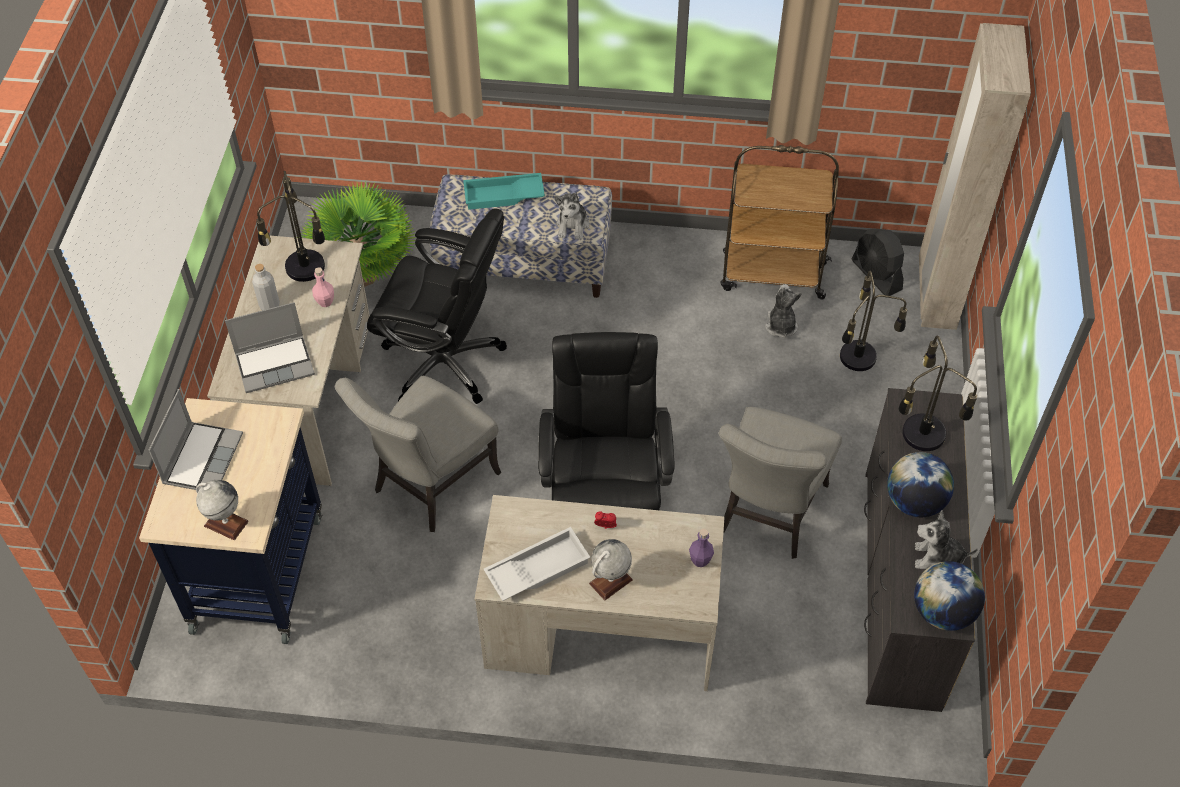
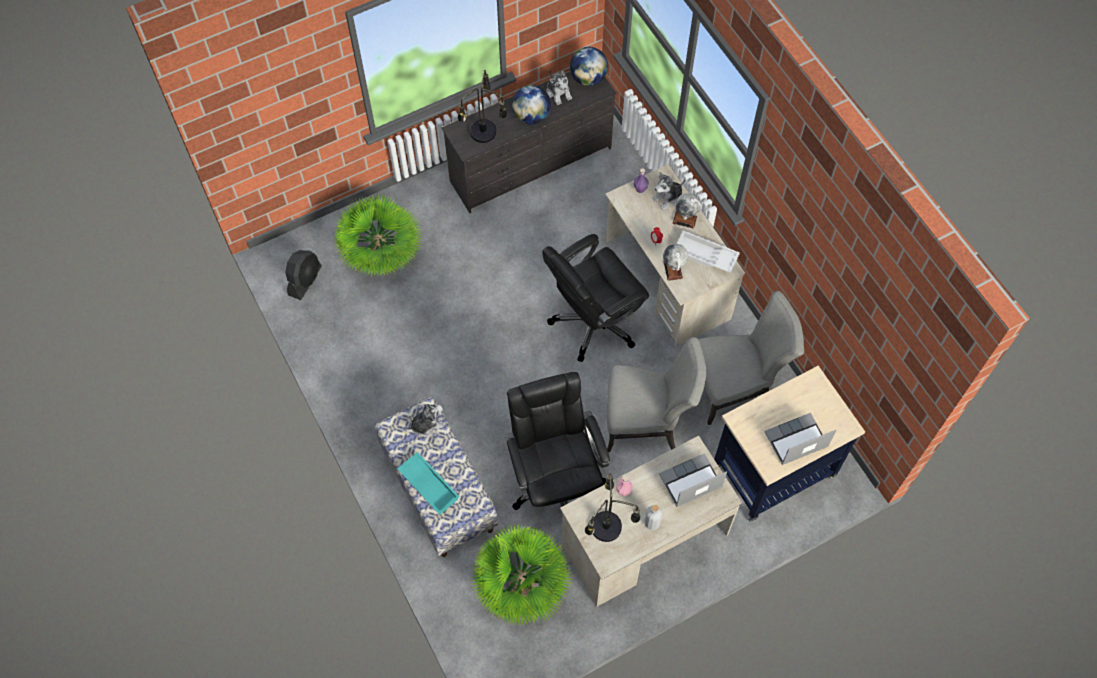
camera: 125 degrees left, 10 degrees up
globe [196,480,249,540] -> globe moved to [663,244,688,281]
laptop [225,302,315,393] -> laptop turned 60 degrees counterclockwise [659,453,727,507]
grey chair [719,407,842,559] -> grey chair moved to [698,291,804,425]
brown cart [720,145,839,299] -> none
plush toy [765,284,802,338] -> plush toy moved to [652,172,686,210]
table lamp [840,271,907,371] -> potted plant [334,194,422,277]
beige wardrobe [919,23,1031,330] -> none

